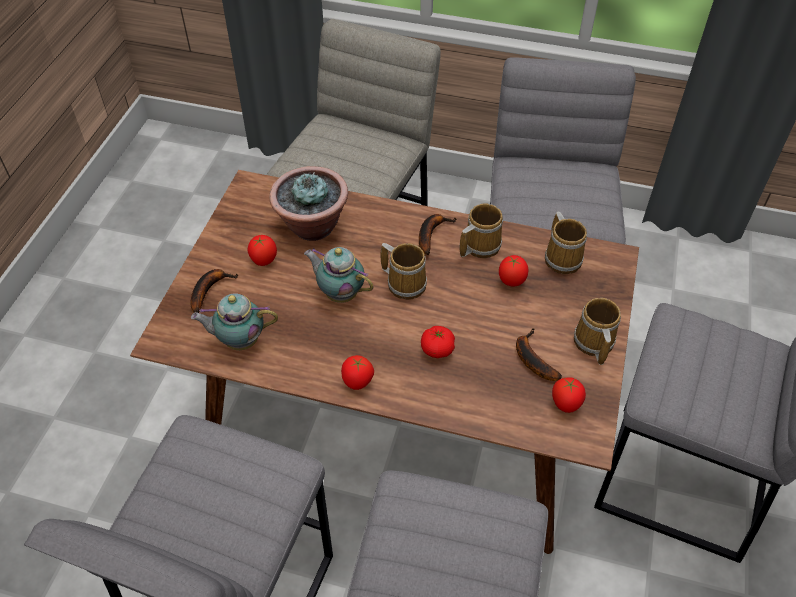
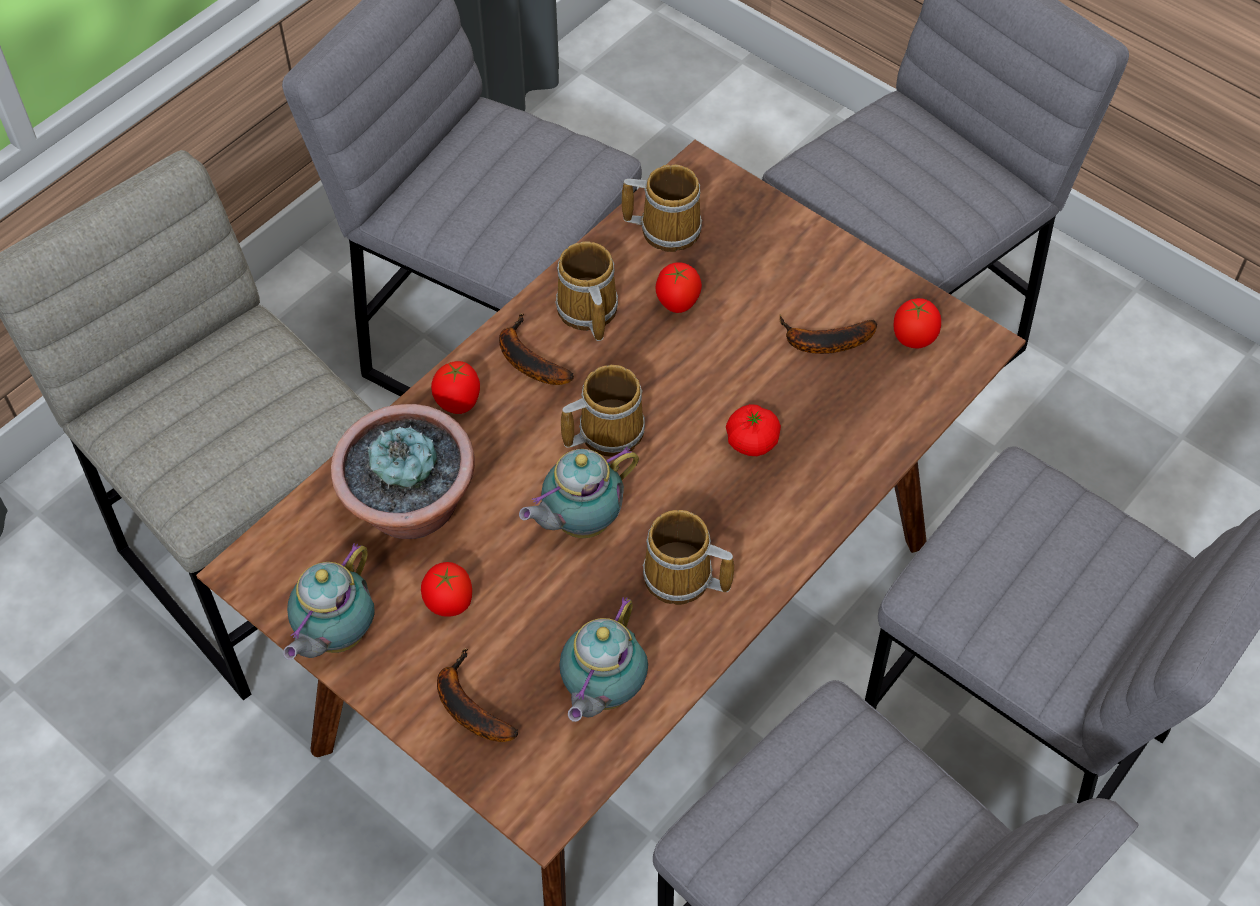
camera: 65 degrees left, 5 degrees up
tomato [341,355,374,390] -> tomato moved to [431,361,480,414]
mug [574,298,621,365] -> mug moved to [643,510,734,605]
none -> teapot [283,543,375,660]

